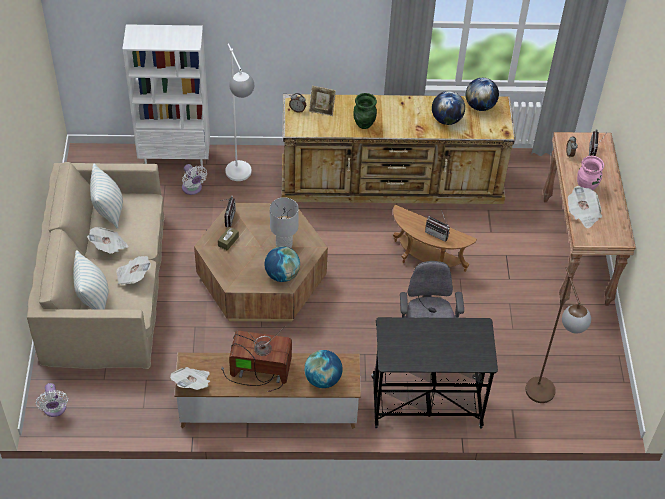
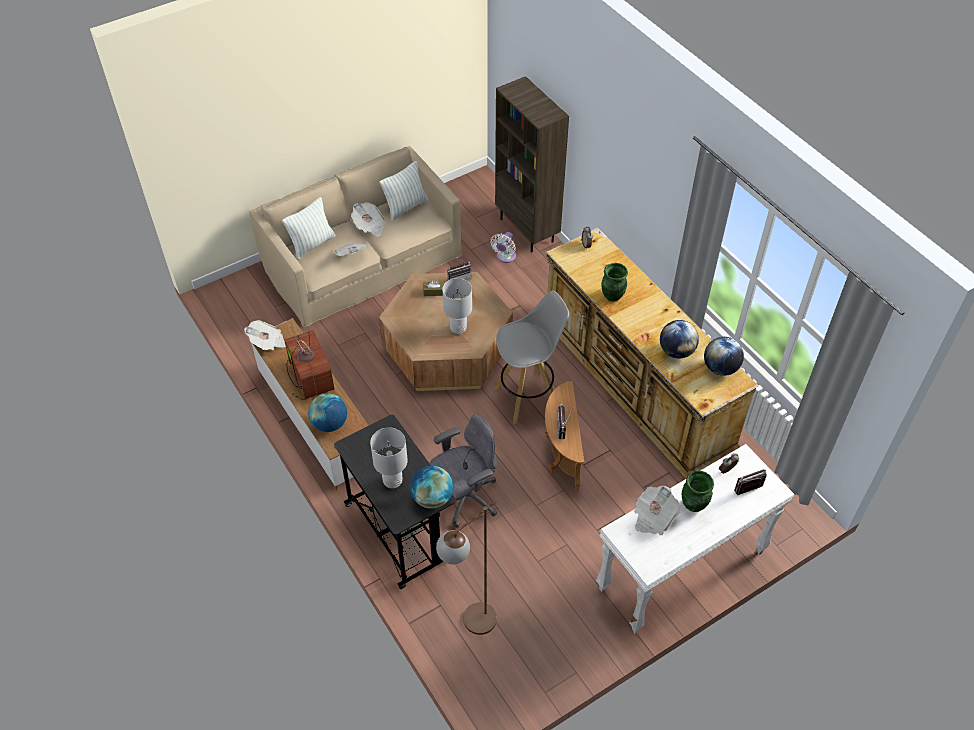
camera: 60 degrees right, 0 degrees up
white fan [36,383,68,417] -> none
white bookcase [123,24,210,170] -> brown bookcase [495,76,569,252]
white floor lamp [225,44,254,181] -> none
globe [265,246,300,282] -> globe moved to [410,466,453,509]
picture frame [309,86,336,116] -> none
brown console table [543,132,636,306] -> white console table [596,444,795,634]
pink vase [577,156,604,190] -> green vase [682,471,714,512]
none -> grey table lamp [370,427,408,489]
none -> grey stool [494,291,569,424]

